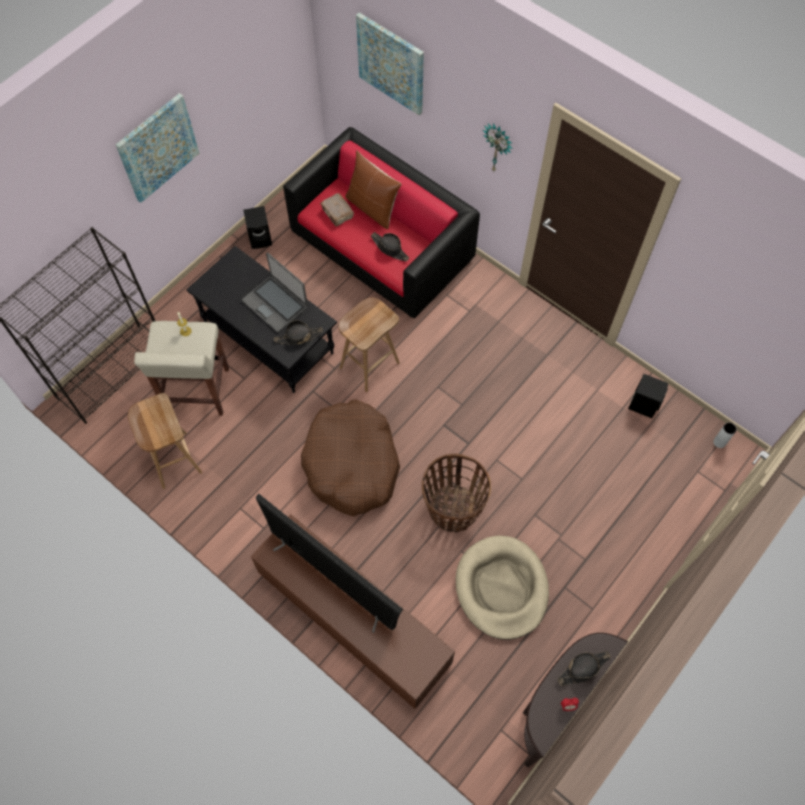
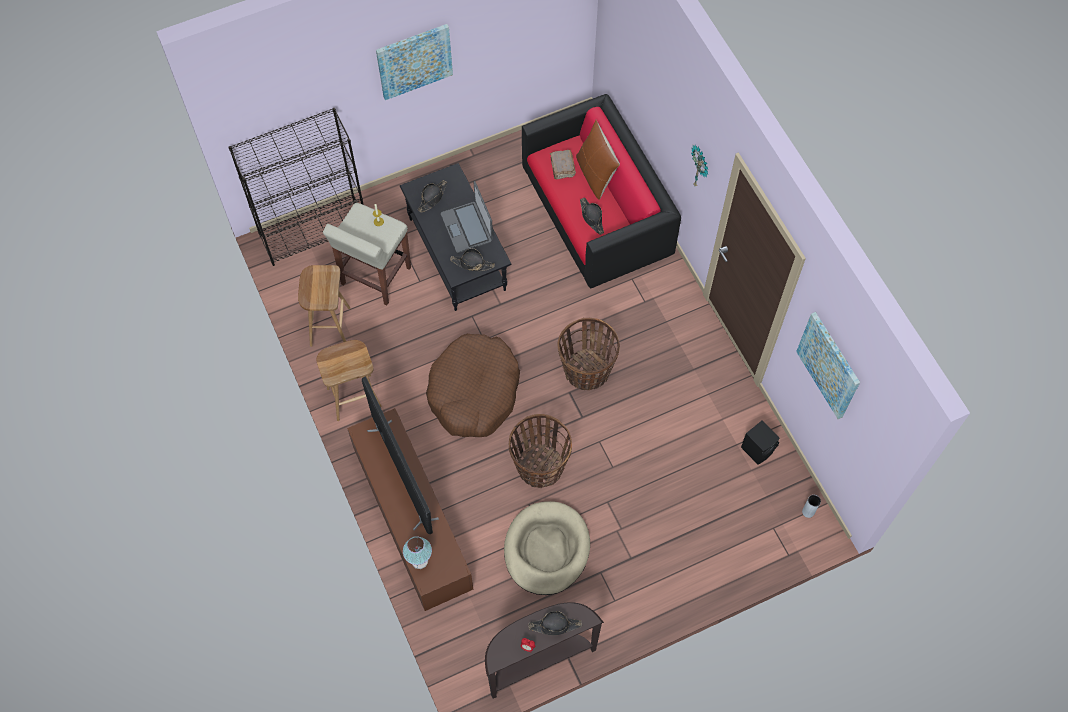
camera: 25 degrees right, 0 degrees up
black speaker [243,206,272,249] -> none
brown stool [339,298,400,392] -> brown stool moved to [317,340,382,421]
picture [356,13,424,115] -> picture moved to [796,312,860,419]
none -> table lamp [403,536,432,569]
none -> black hat [418,180,447,213]
none -> basket [558,318,620,390]

